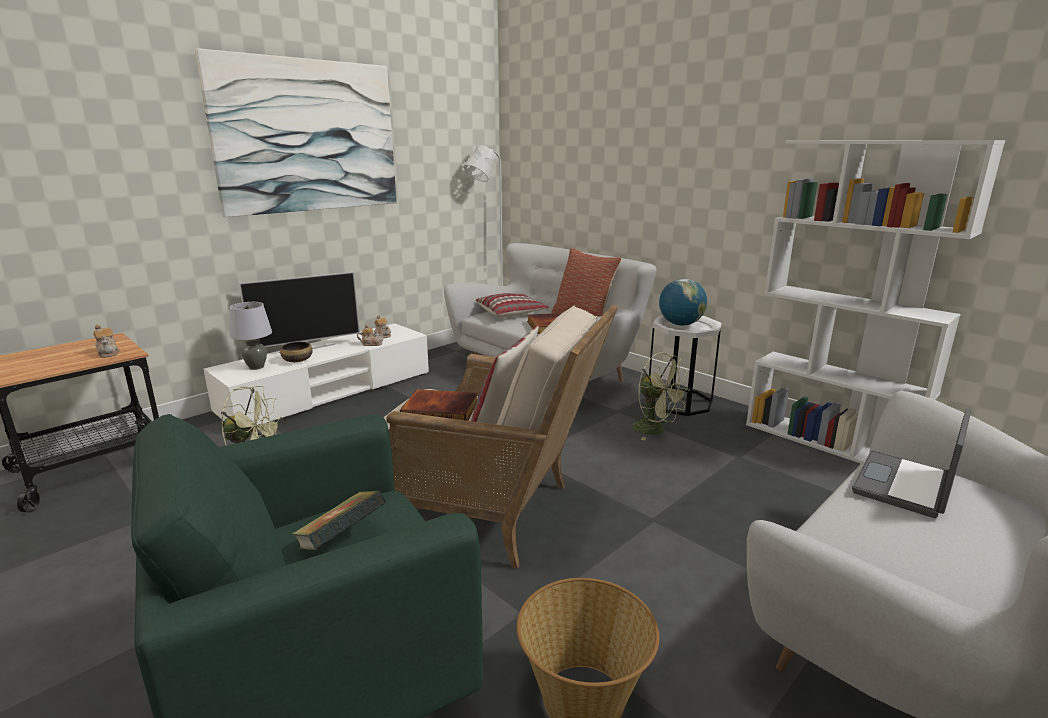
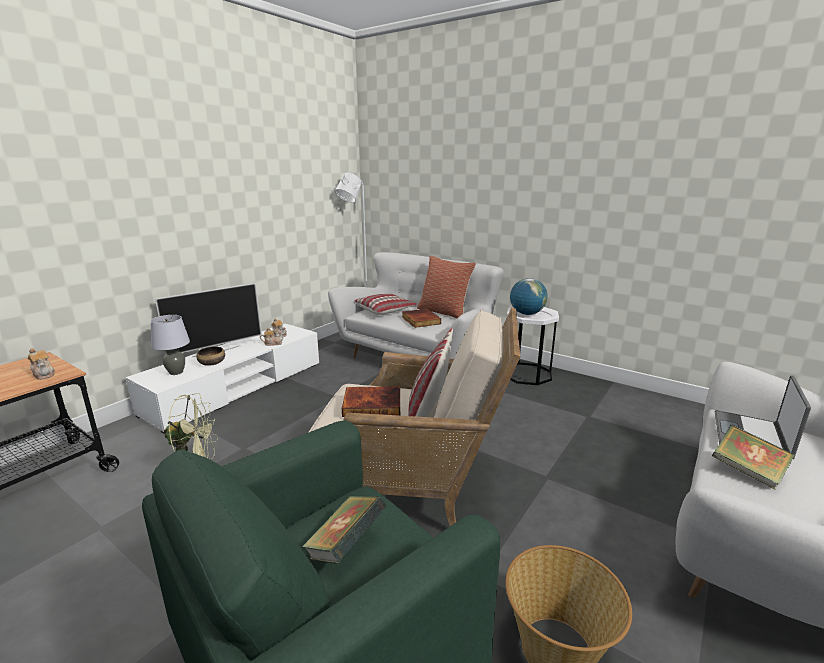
camera: 10 degrees left, 0 degrees up
picture [195,48,397,217] -> none
green fan [633,353,690,441] -> none
white bookcase [746,140,1005,464] -> none
none -> book [712,425,795,490]

